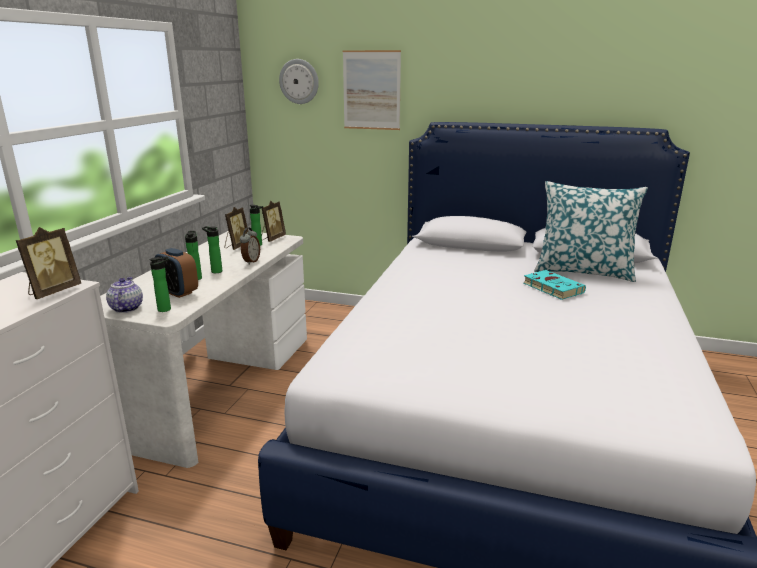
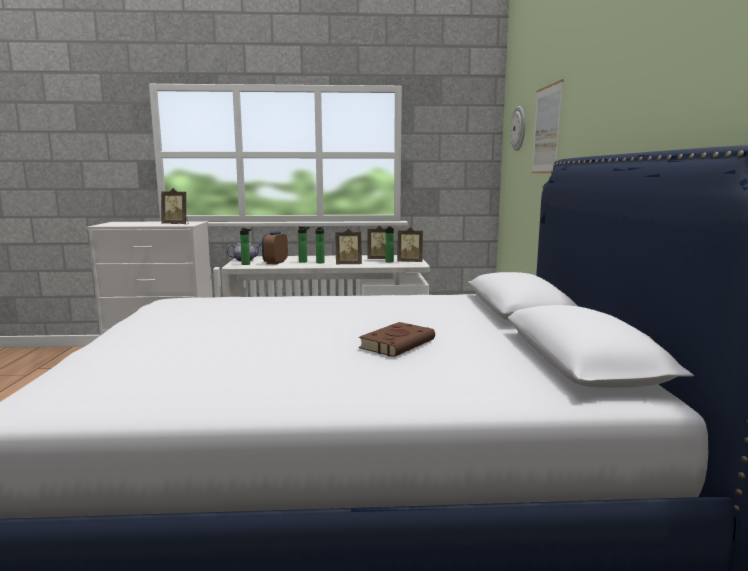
camera: 70 degrees right, 10 degrees down
alarm clock [240,227,260,265] -> picture frame [335,229,362,264]
turquoise book [524,270,586,300] -> brown book [359,322,435,357]
pillow [534,181,648,282] -> none

